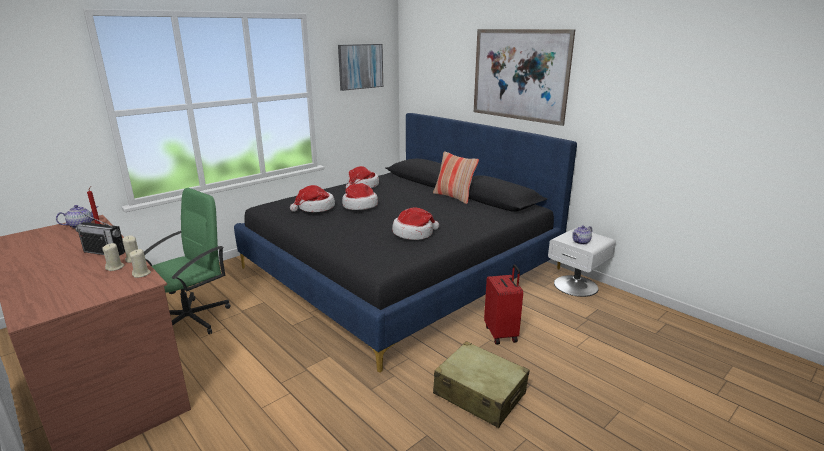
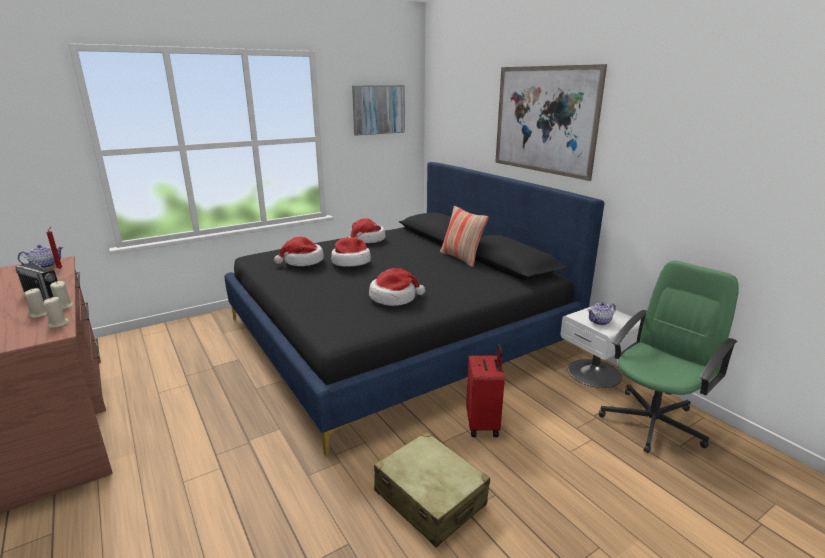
camera: 10 degrees right, 0 degrees up
green office chair [144,188,231,334] -> green office chair moved to [599,260,739,453]

